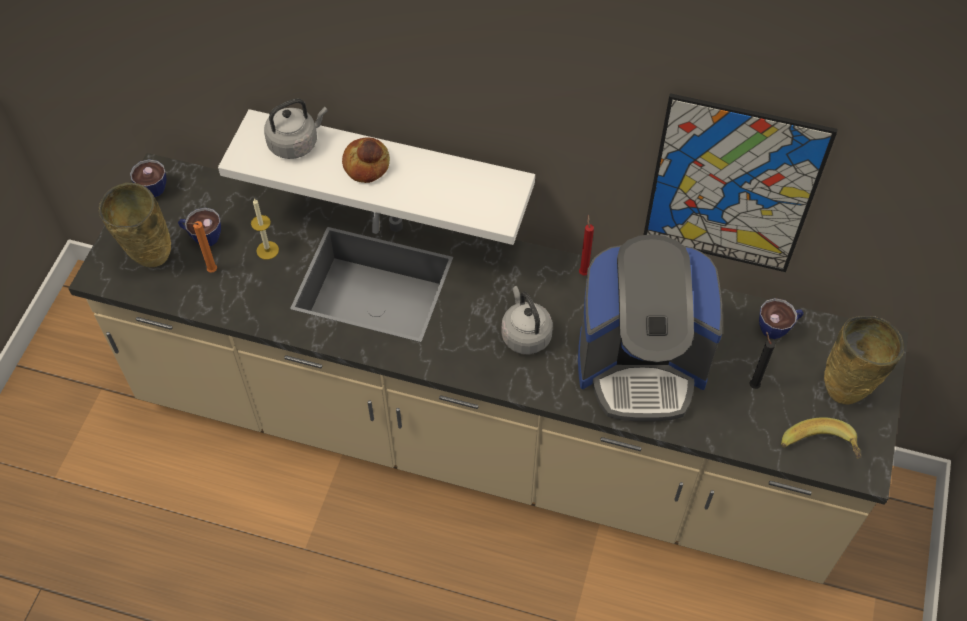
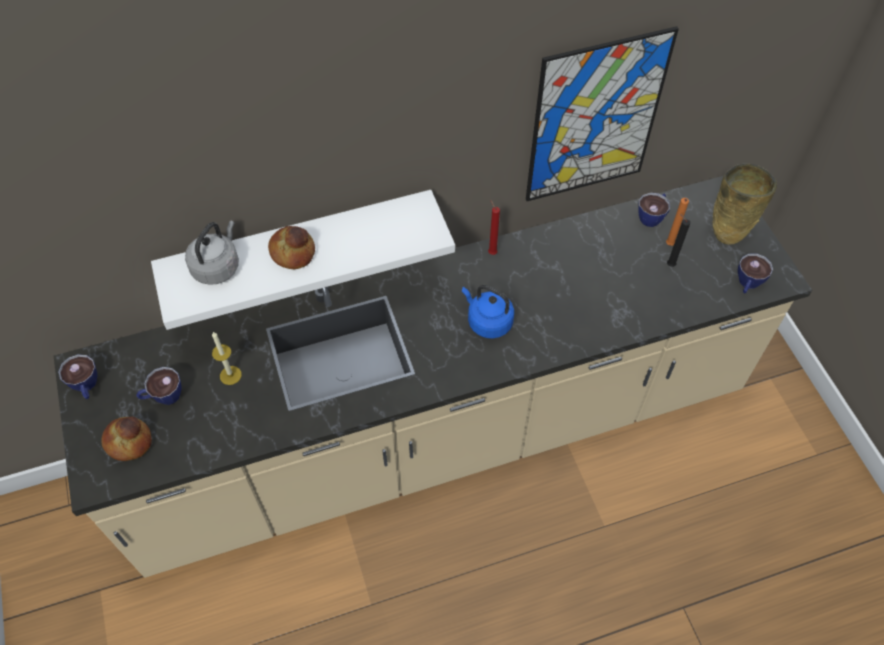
camera: 35 degrees left, 0 degrees up
beige vase [99,183,171,267] -> bread [101,417,152,461]
orange candle [188,221,217,273] -> orange candle moved to [666,198,689,246]
grey kettle [501,286,553,354] -> blue kettle [462,285,514,339]
coffee machine [578,234,723,421] -> none
banana [781,417,861,458] -> cup [738,253,773,293]

